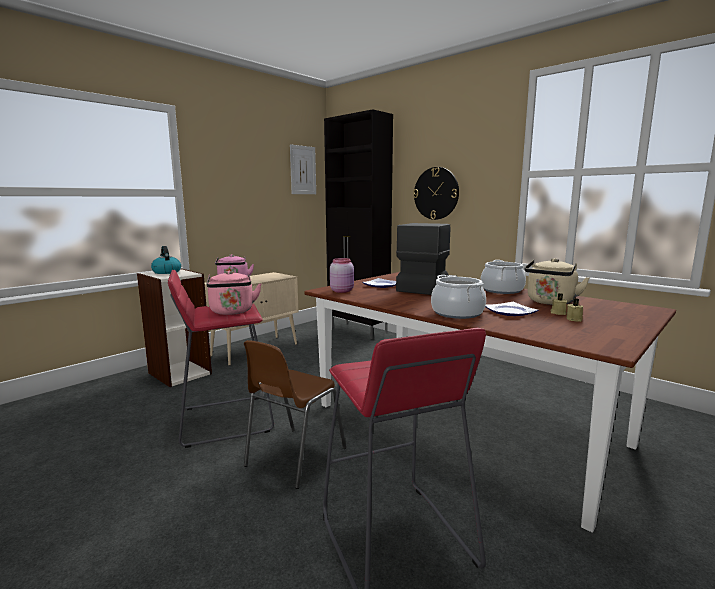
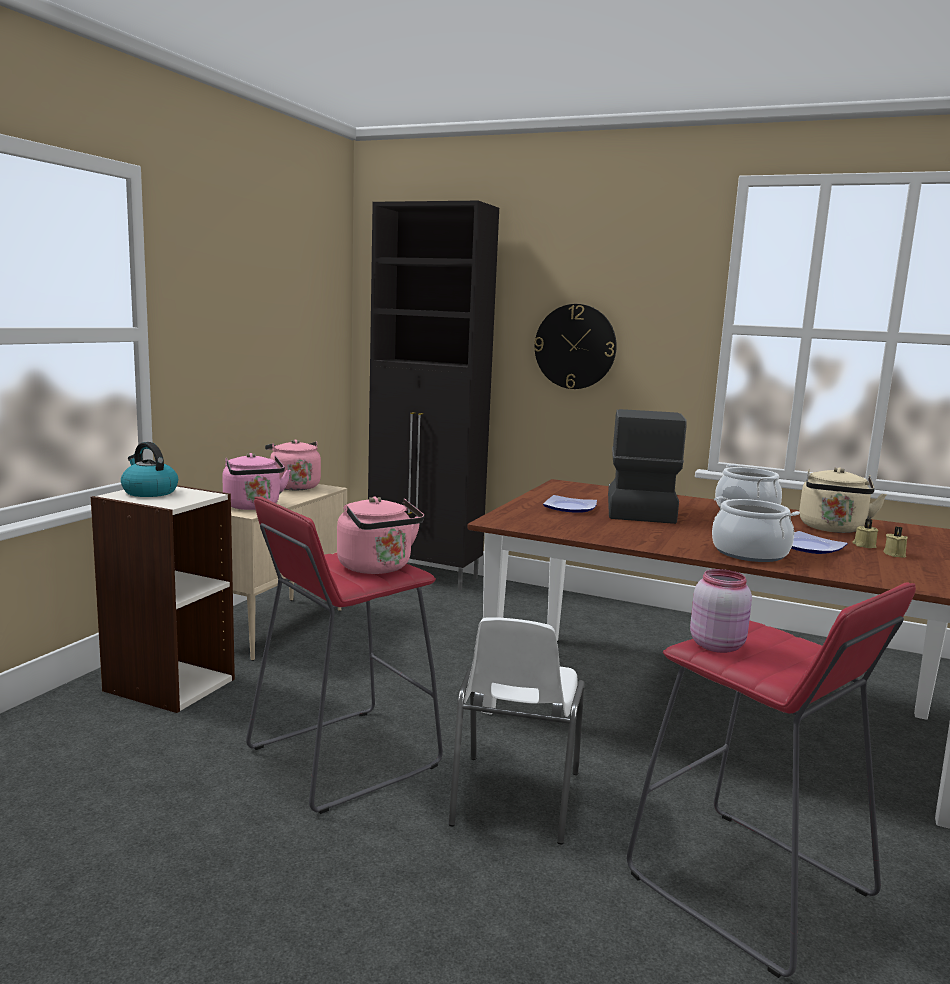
camera: 20 degrees left, 0 degrees up
brown chair [244,340,346,489] -> white chair [449,617,584,844]
picture [290,144,316,194] -> none
pink jar [330,258,354,293] -> pink jar moved to [690,569,752,653]
none -> pink kettle [265,439,321,490]

